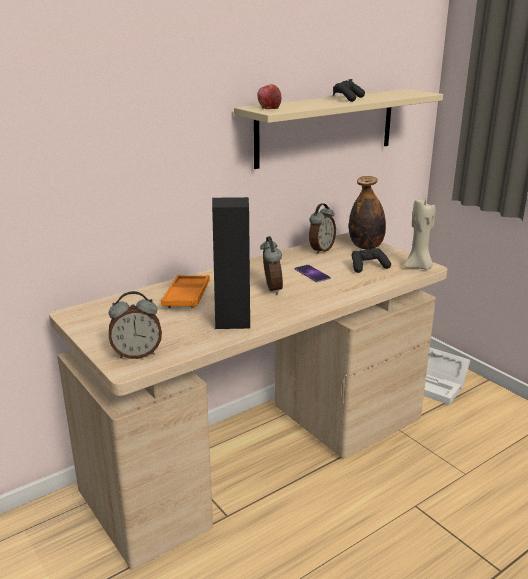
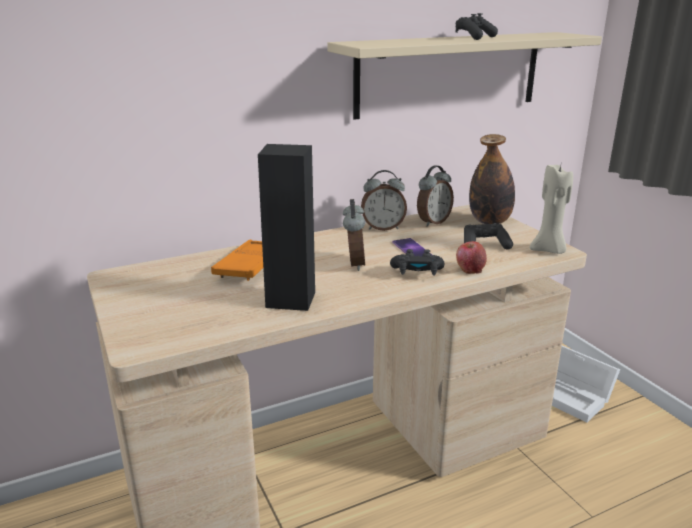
camera: 10 degrees right, 0 degrees up
alarm clock [109,291,162,359] -> alarm clock moved to [361,170,407,231]
apple [257,84,281,109] -> apple moved to [456,241,487,274]
none -> black game controller [390,249,445,276]

